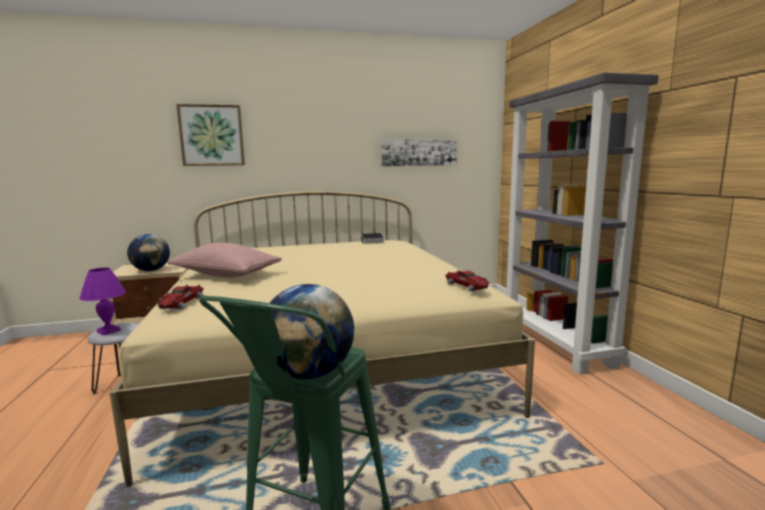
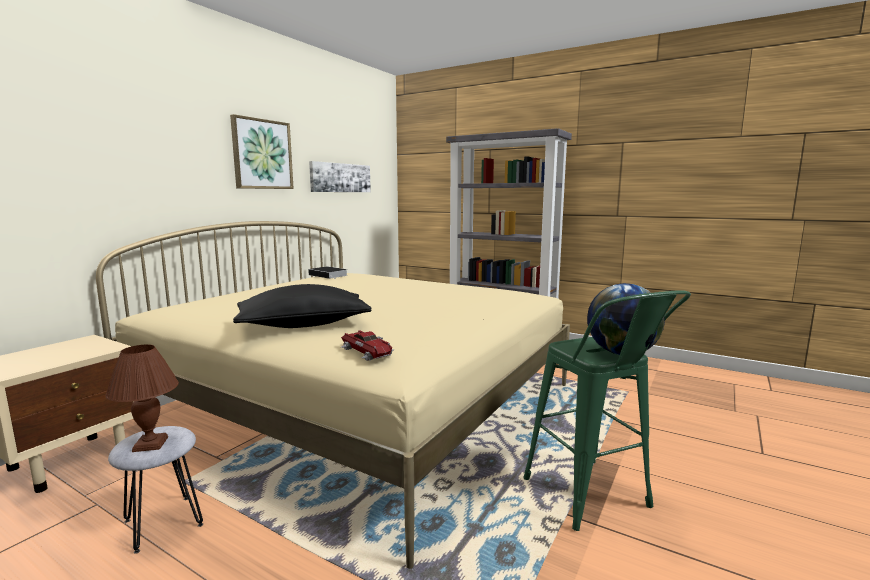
camera: 45 degrees left, 0 degrees up
purple table lamp [79,268,126,335] -> brown table lamp [106,345,179,452]
globe [127,234,170,271] -> none
pink pillow [168,243,282,278] -> black pillow [233,284,371,328]
picture [176,104,245,166] -> picture moved to [230,114,294,189]
toy car [445,270,489,292] -> none

